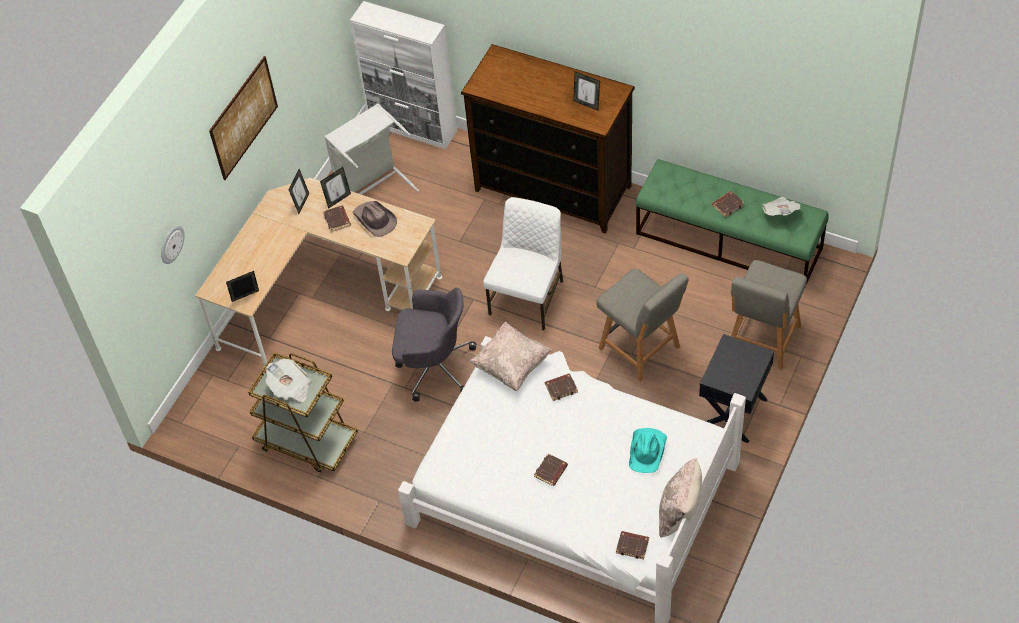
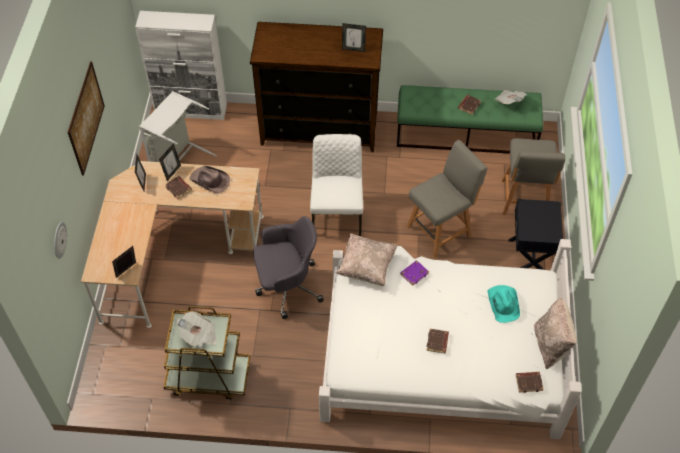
camera: 25 degrees left, 0 degrees up
brown book [545,373,578,401] -> purple book [400,260,429,286]
grey chair [596,268,689,382] -> grey chair turned 60 degrees counterclockwise [407,140,487,258]

